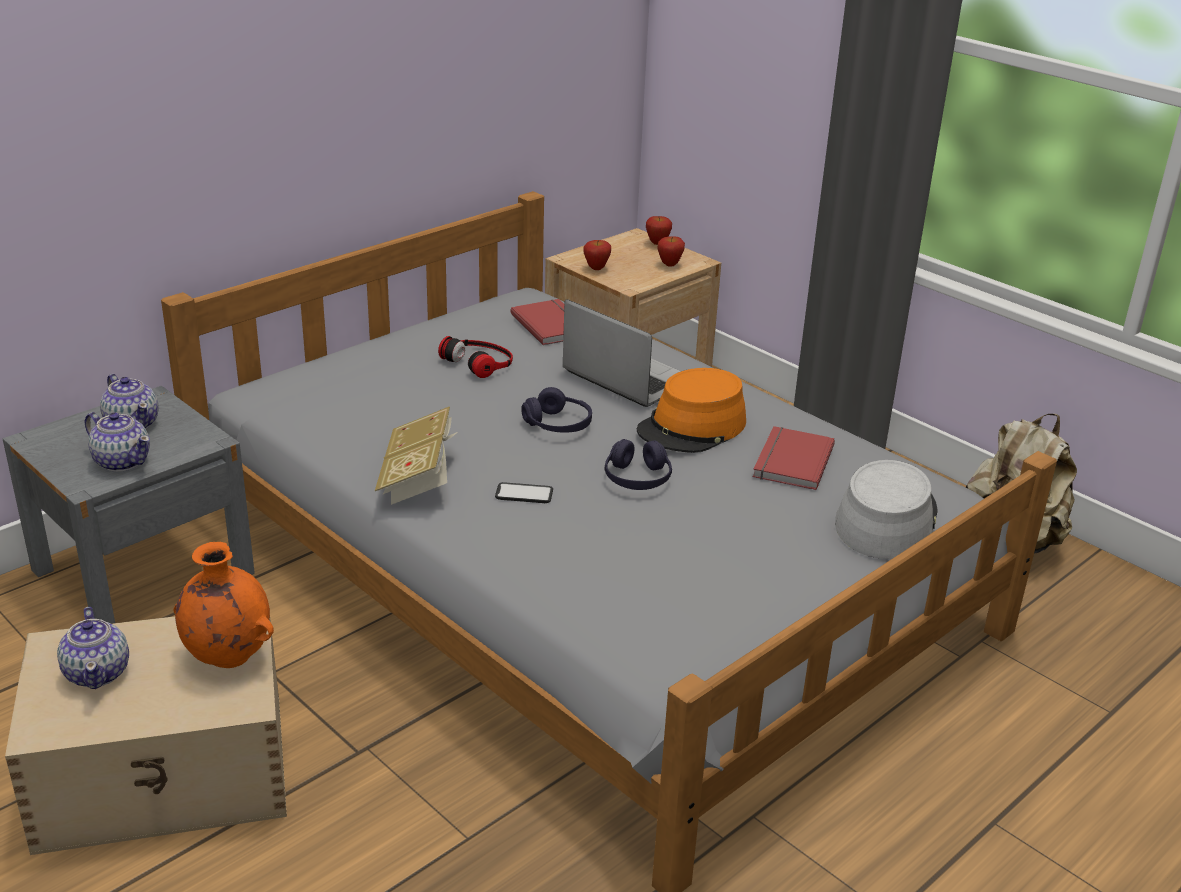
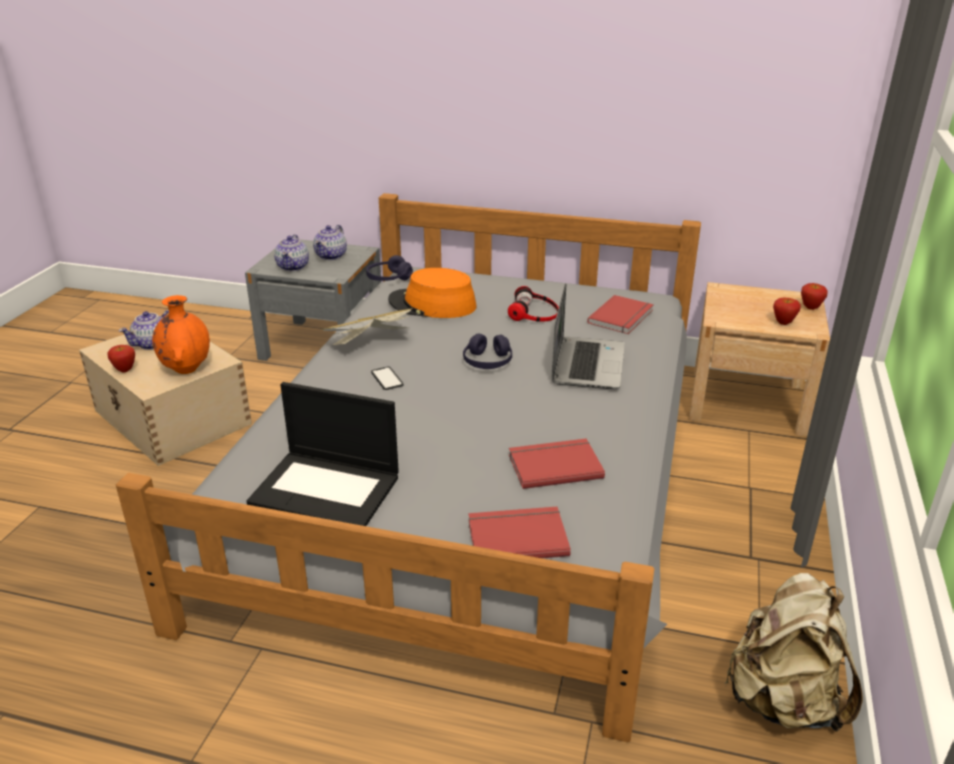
camera: 60 degrees right, 0 degrees up
apple [583,240,611,270] -> apple moved to [107,345,135,372]
purple headphones [604,439,672,490] -> purple headphones moved to [366,255,413,281]
orange hat [637,368,746,453] -> orange hat moved to [388,268,477,318]
grey hat [835,460,938,559] -> red book [468,507,571,558]
none -> laptop [246,382,399,526]

